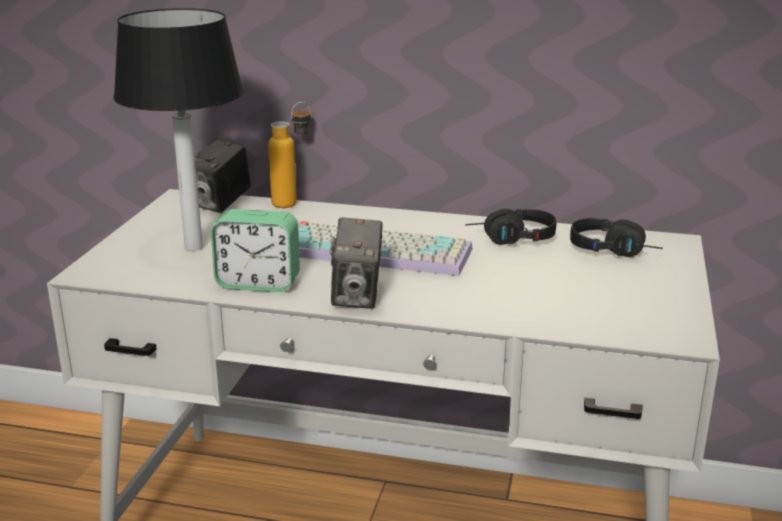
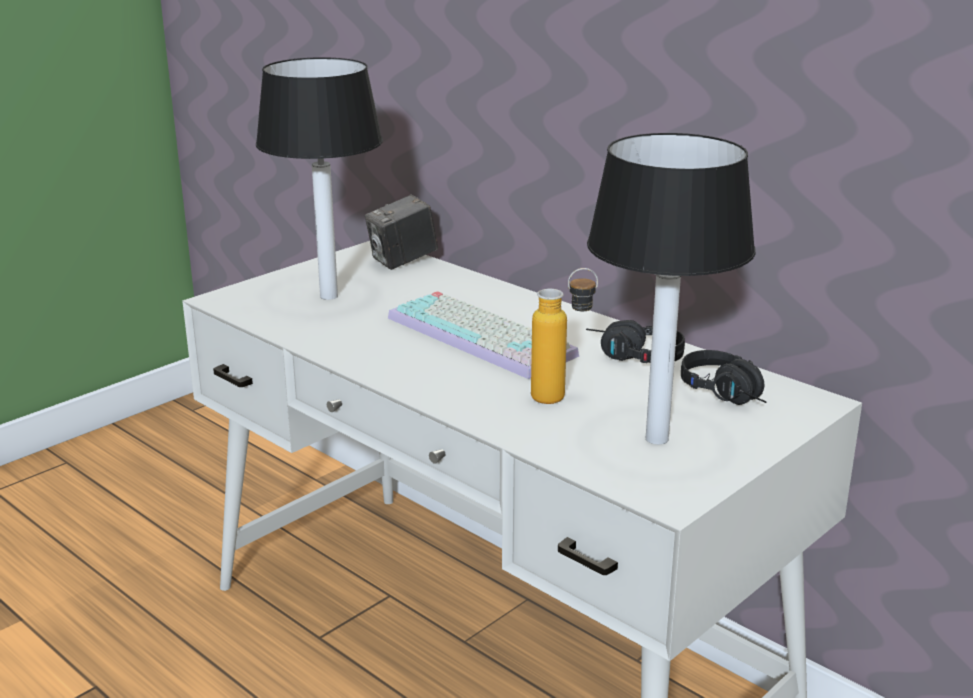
camera: 30 degrees right, 0 degrees up
alarm clock [211,209,300,292] -> none
bottle [268,102,311,208] -> bottle moved to [531,268,598,404]
camera [330,217,383,309] -> none
none -> table lamp [587,133,756,444]

